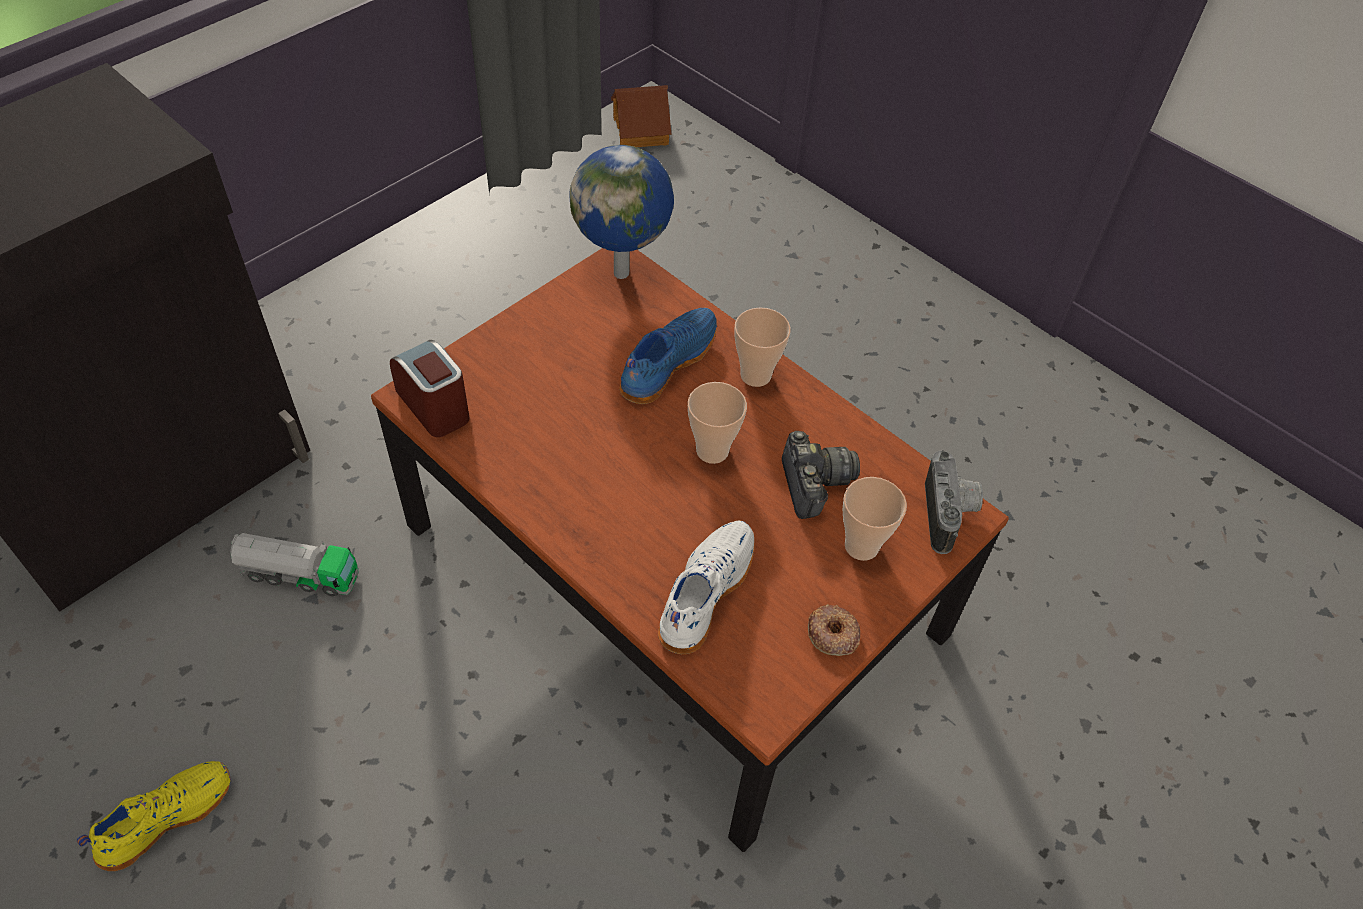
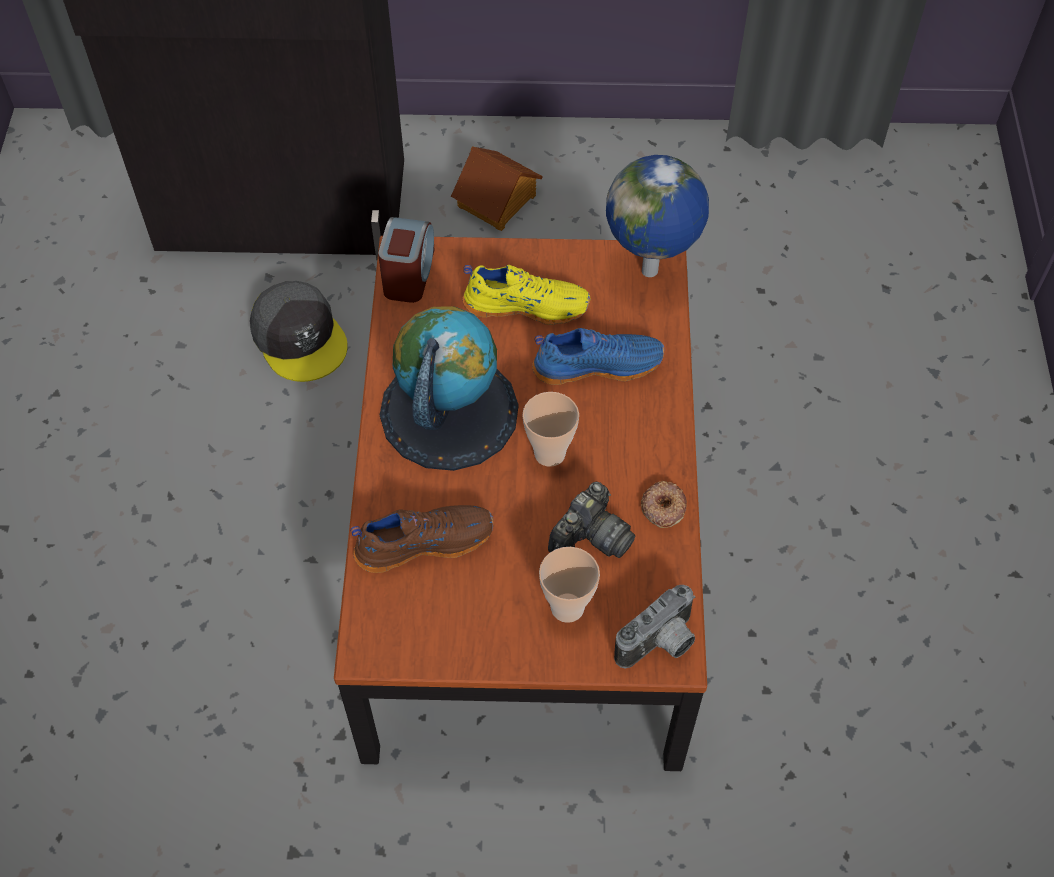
camera: 50 degrees right, 5 degrees up
yellow shoe [77,761,231,871] -> yellow shoe moved to [463,265,590,325]
toy truck [230,533,359,596] -> grey cap [250,281,348,382]
toy house [611,85,671,147] -> toy house moved to [451,146,543,231]
white shoe [658,520,754,654] -> brown shoe [350,505,493,573]
cup [735,307,791,387] -> none
donut [808,604,860,656] -> donut moved to [641,481,687,528]
none -> globe [380,306,518,471]

